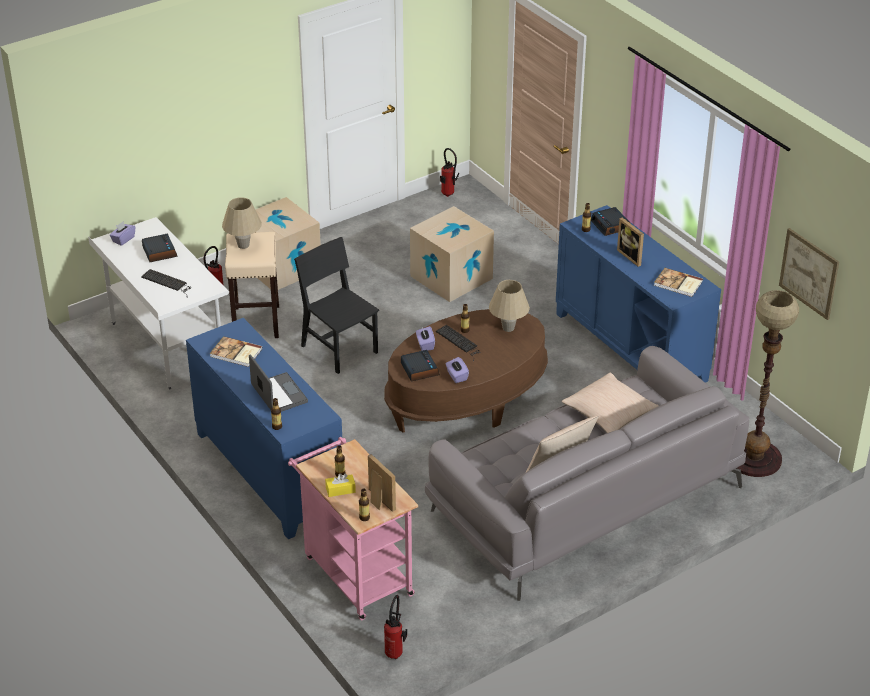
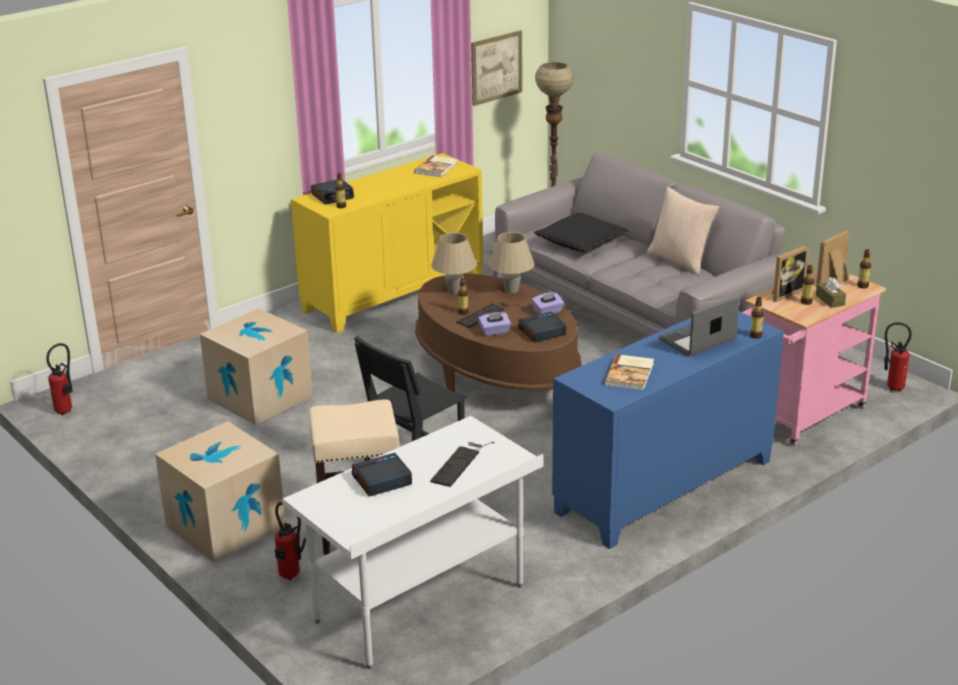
camera: 95 degrees left, 10 degrees down
purple tissue box [109,221,136,246] -> none
beige table lamp [222,197,262,249] -> beige table lamp moved to [489,232,534,293]
yellow tissue box [325,473,356,497] -> brown tissue box [816,277,846,308]
blue cabinet [556,205,721,383] -> yellow cabinet [291,153,483,333]
beige pillow [561,373,658,433] -> black pillow [534,213,629,252]
picture frame [617,217,644,267] -> picture frame moved to [771,245,809,302]

